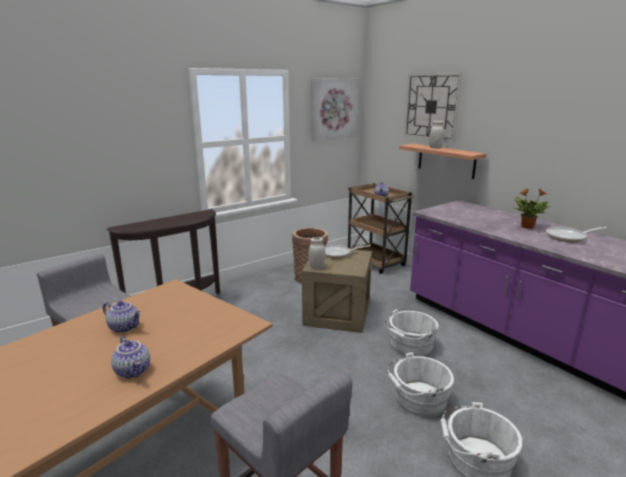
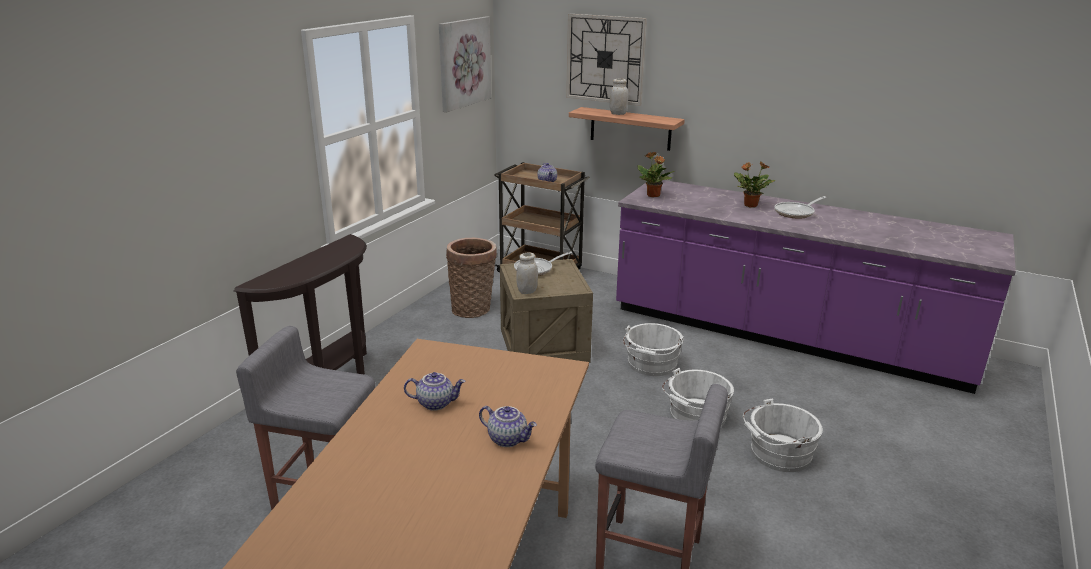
camera: 25 degrees left, 5 degrees up
none -> potted plant [637,152,675,197]

